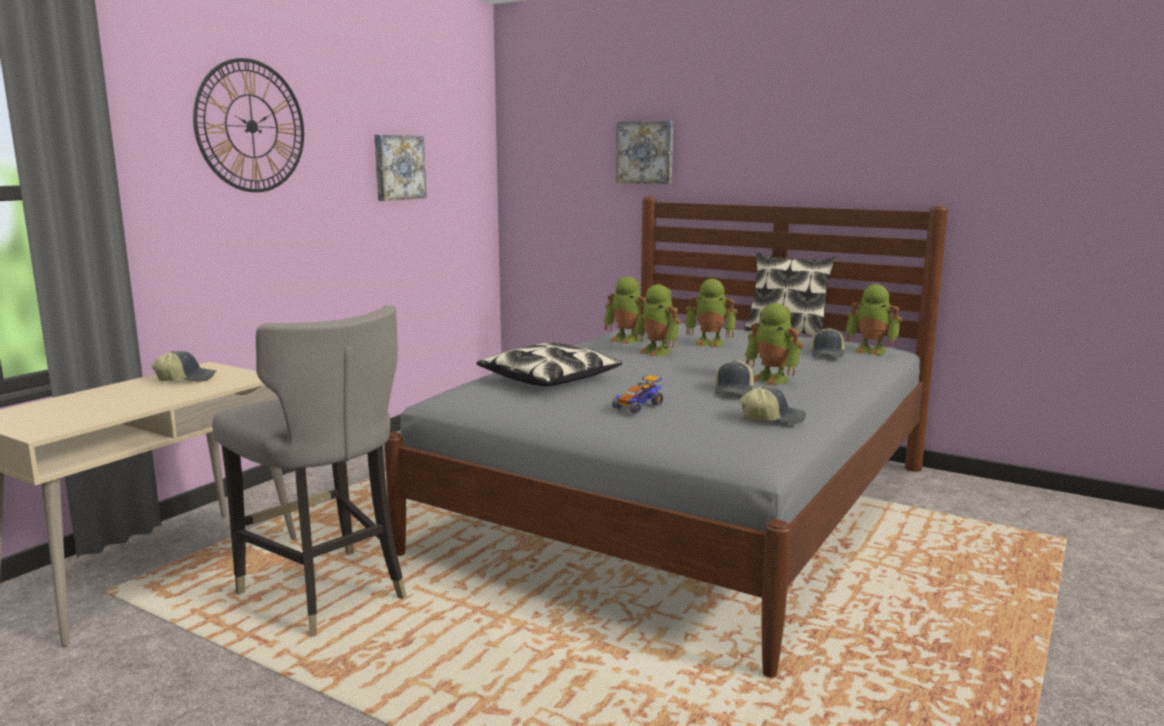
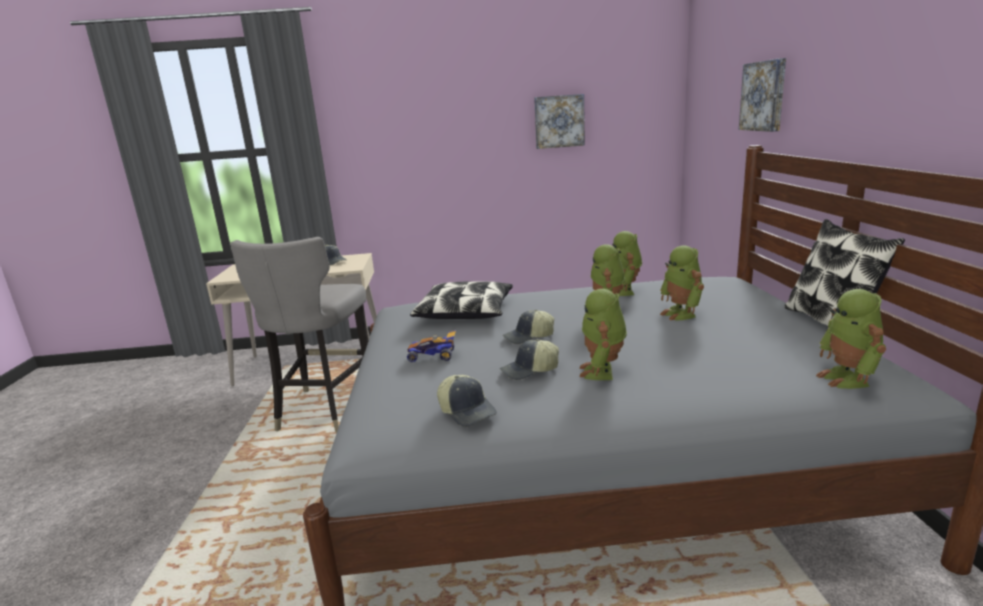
camera: 55 degrees right, 5 degrees up
wall clock [193,58,304,192] -> none
cap [811,328,845,357] -> cap moved to [503,310,554,344]

